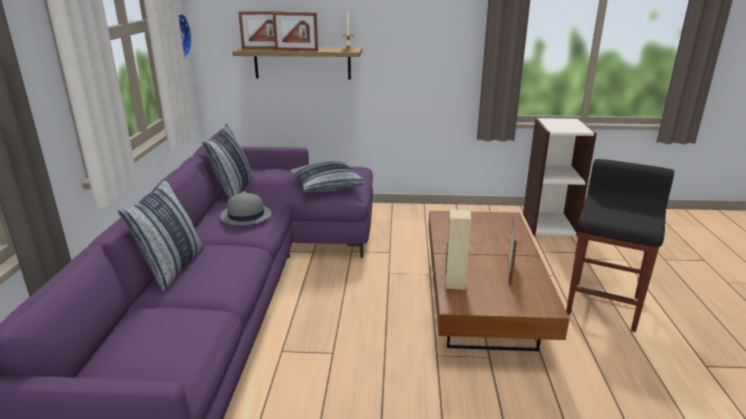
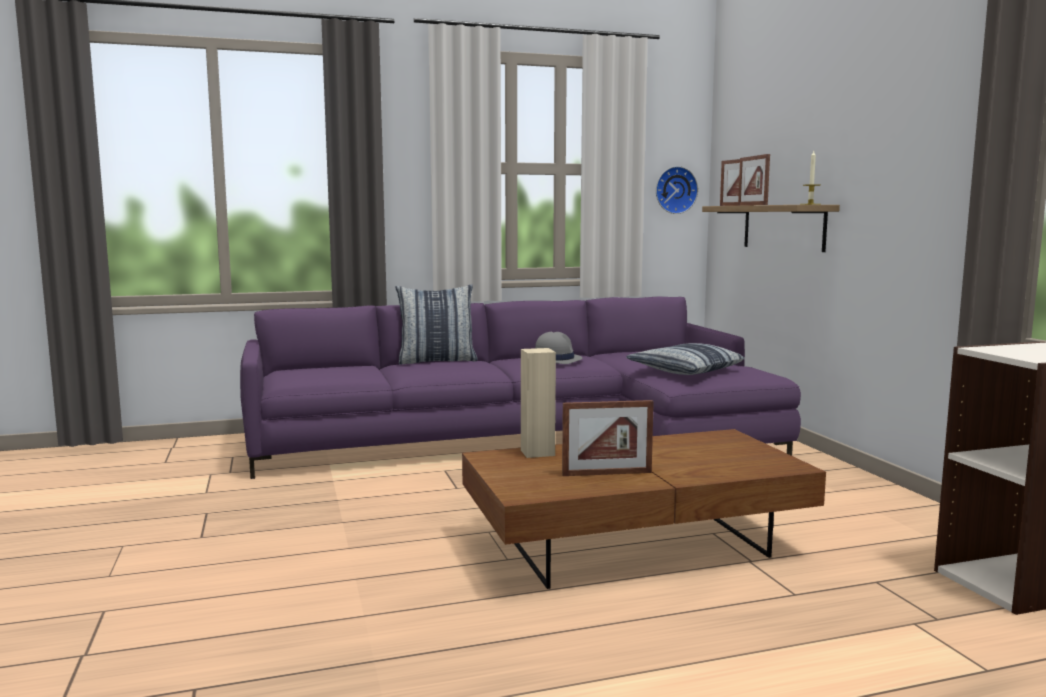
camera: 70 degrees right, 15 degrees down
pillow [202,124,253,199] -> none
black stool [566,159,674,332] -> none

